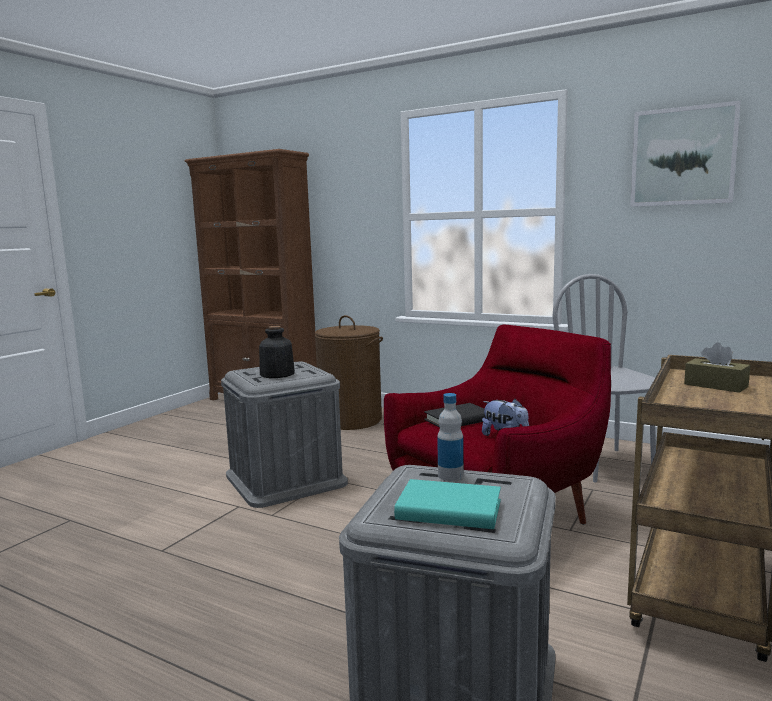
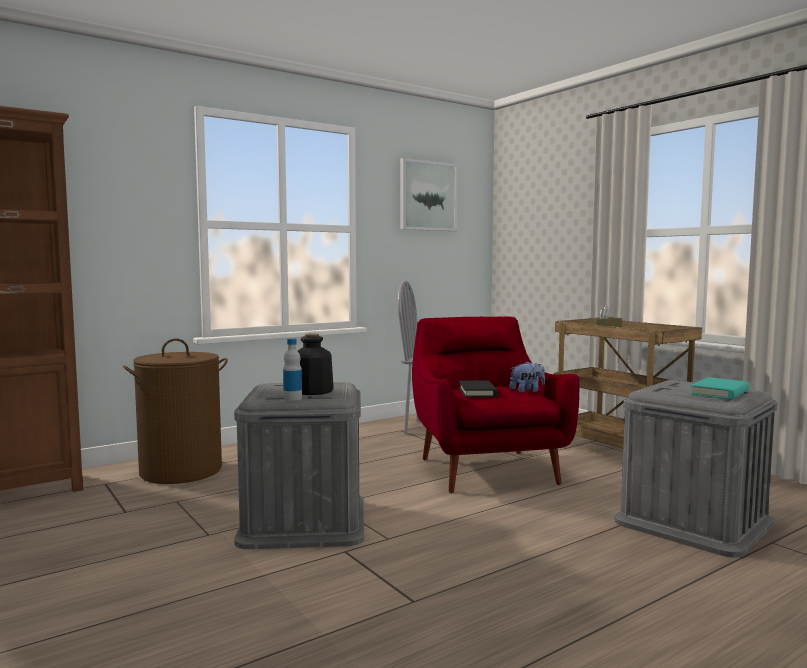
camera: 65 degrees left, 5 degrees down
bottle [437,393,463,481] -> bottle moved to [283,338,302,401]

